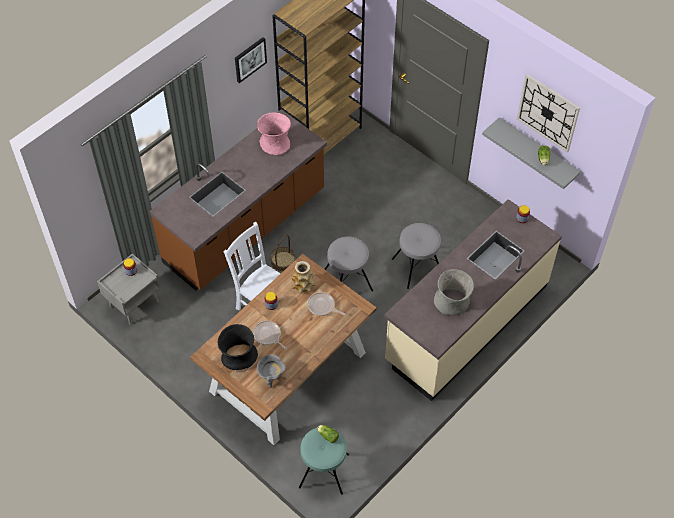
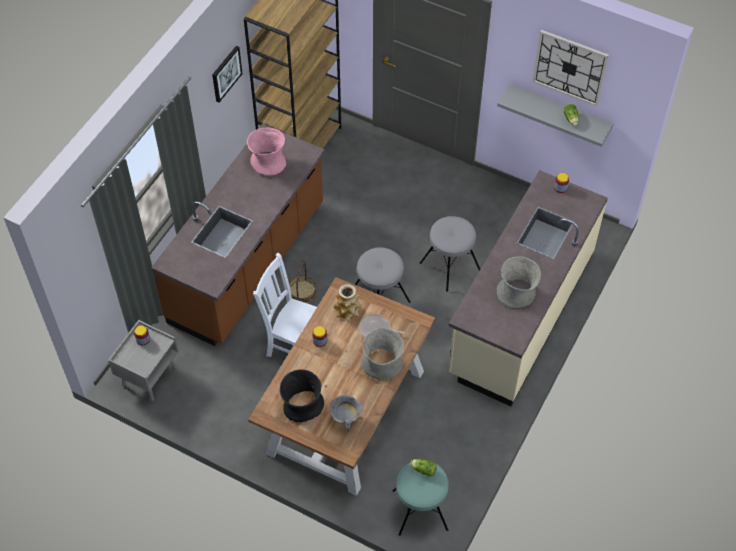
camera: 15 degrees left, 0 degrees up
frying pan [253,321,287,349] -> none
none -> grey vase [361,328,404,380]

